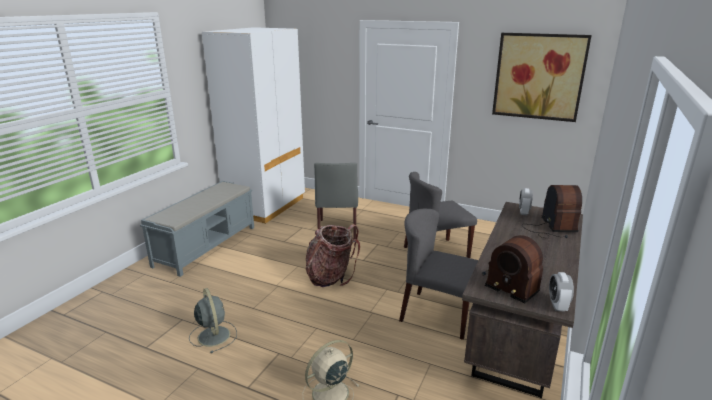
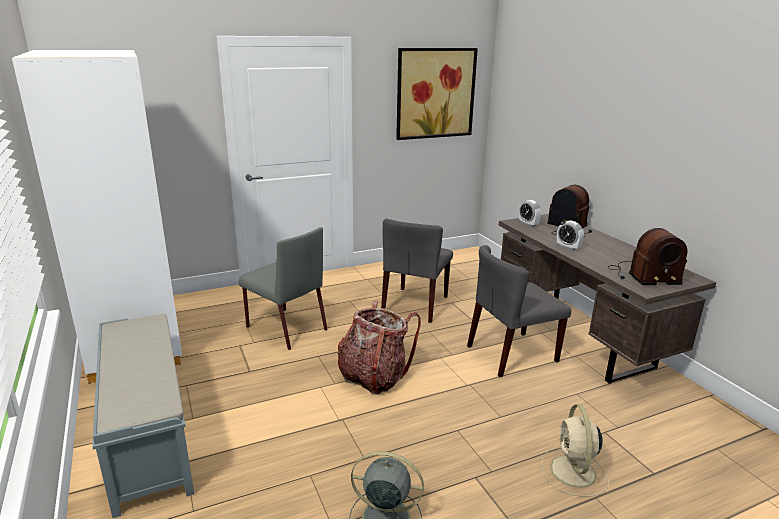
camera: 50 degrees left, 0 degrees up
alarm clock [549,272,574,312] -> alarm clock moved to [557,220,584,251]

